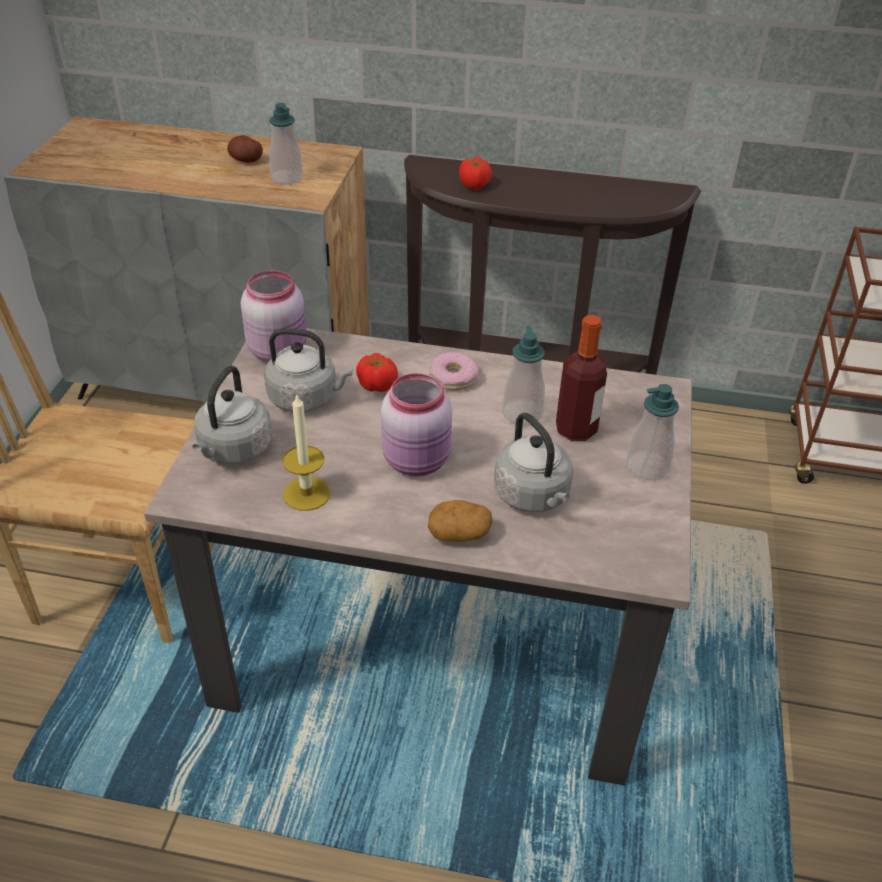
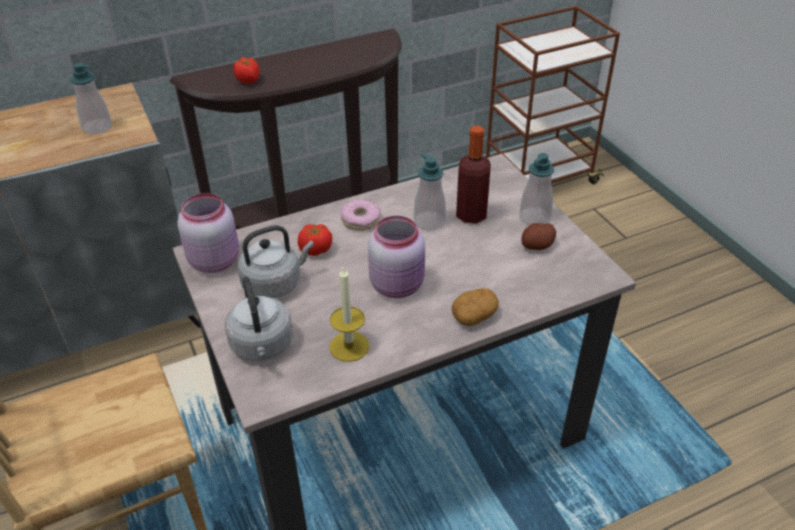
camera: 35 degrees left, 0 degrees up
potato [227,135,263,163] -> potato moved to [521,223,556,250]
grey kettle [494,413,574,512] -> none

